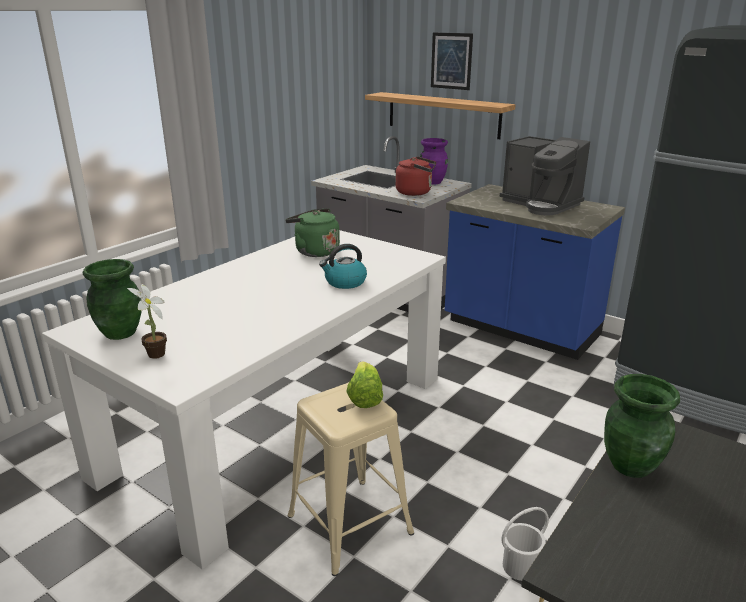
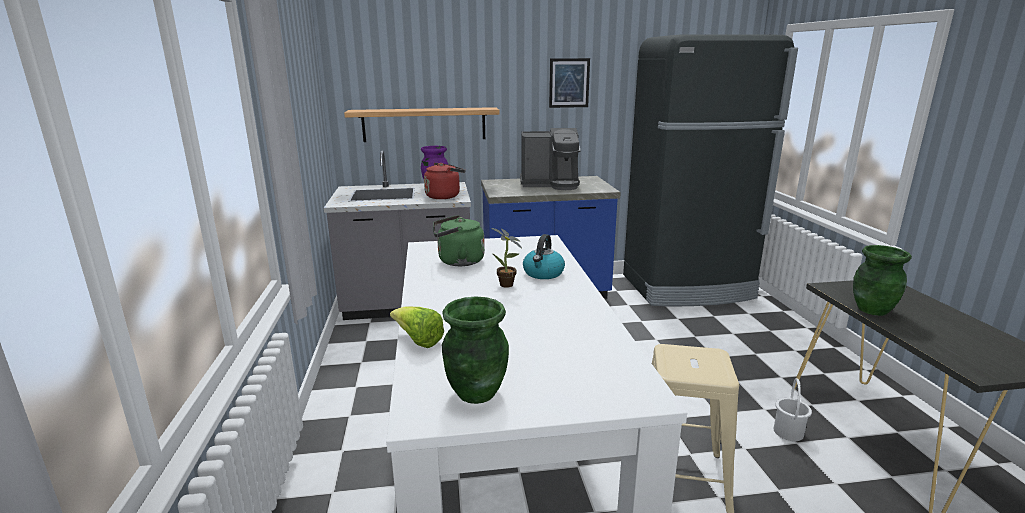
camera: 45 degrees left, 5 degrees down
potted plant [127,284,167,359] -> potted plant moved to [491,228,522,288]
lettuce [346,361,383,408] -> lettuce moved to [390,306,444,348]
picture [431,32,473,90] -> picture moved to [549,58,590,108]

